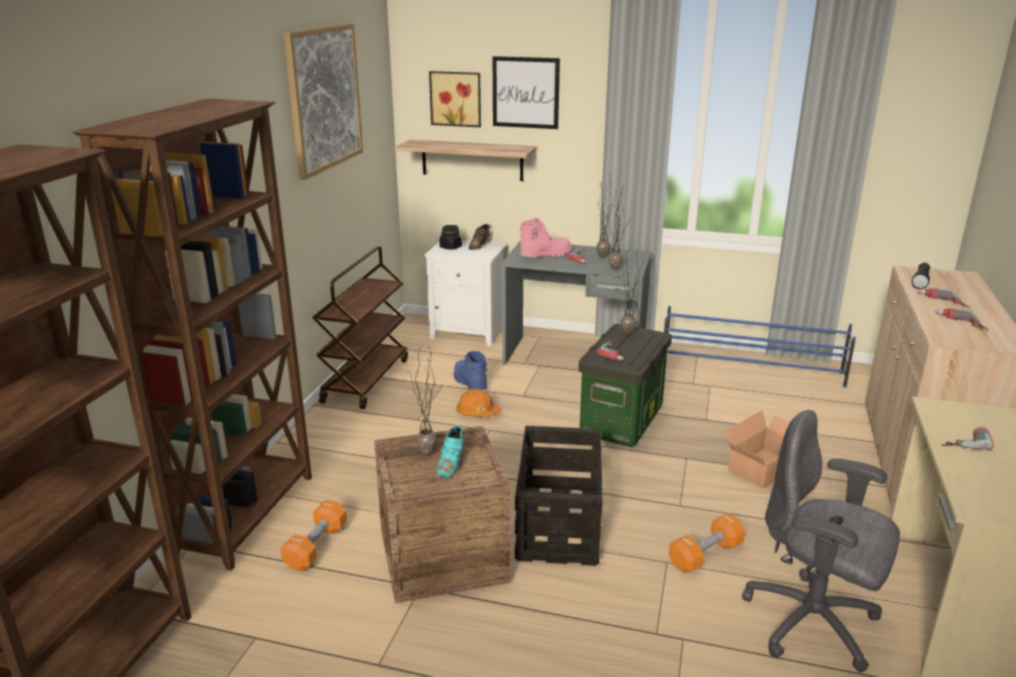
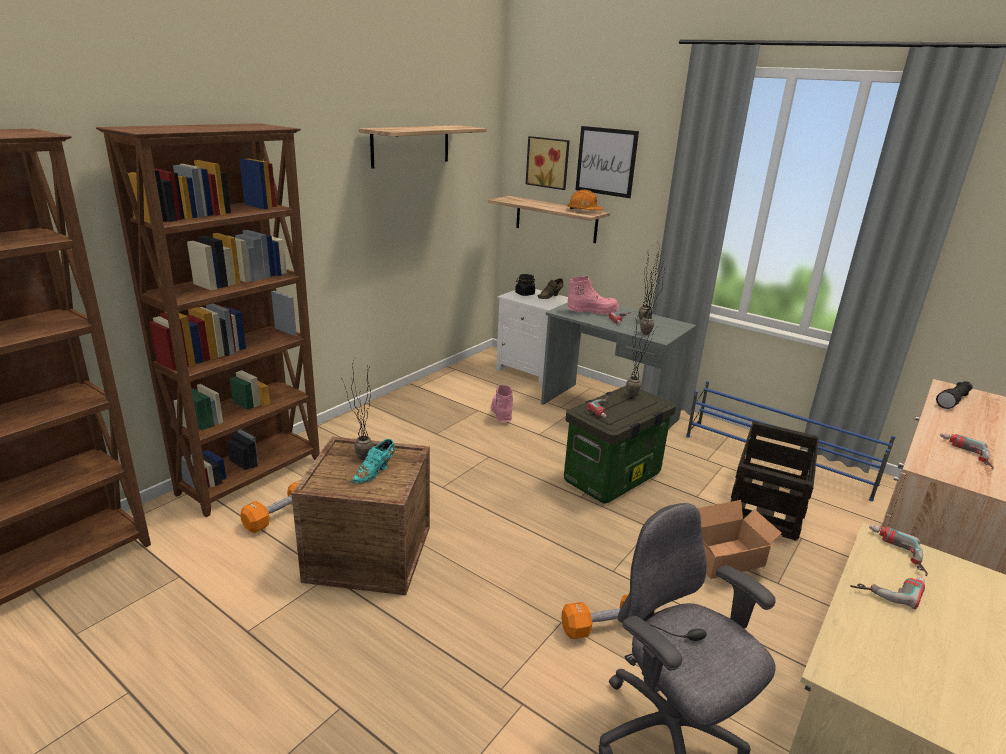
camera: 20 degrees right, 0 degrees up
picture [284,23,363,180] -> shelf [359,125,487,169]
brown cart [312,246,408,409] -> none
blue boot [454,351,488,390] -> pink boot [491,385,513,422]
orange hard hat [456,389,501,417] -> orange hard hat moved to [567,190,603,210]
crate [515,425,602,566] -> crate moved to [730,421,819,541]
power drill [918,288,969,308] -> power drill moved to [869,525,928,576]

